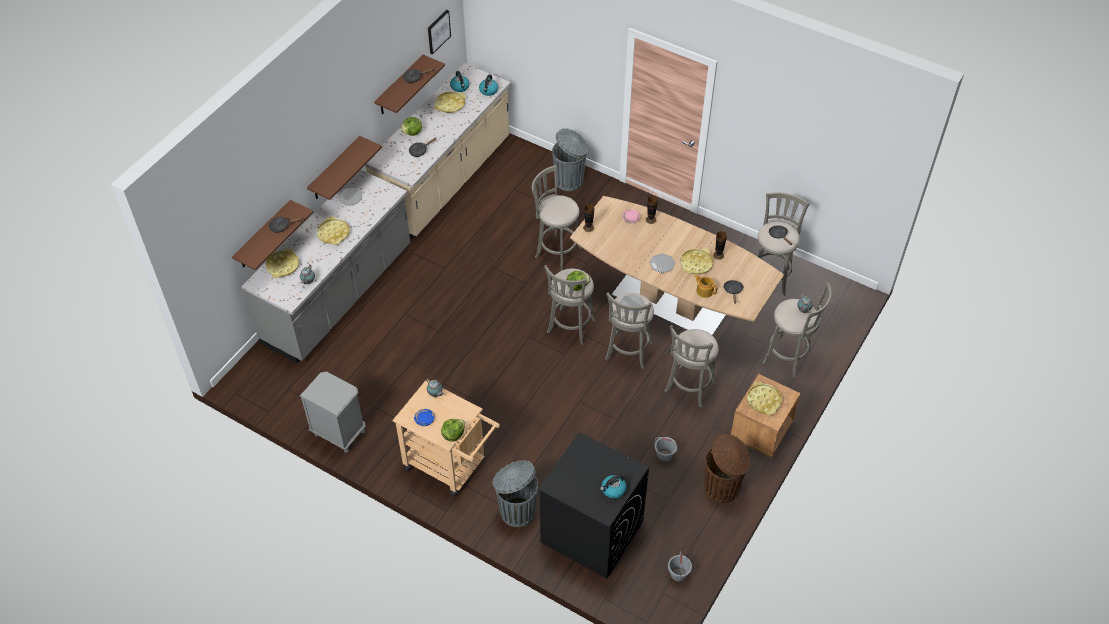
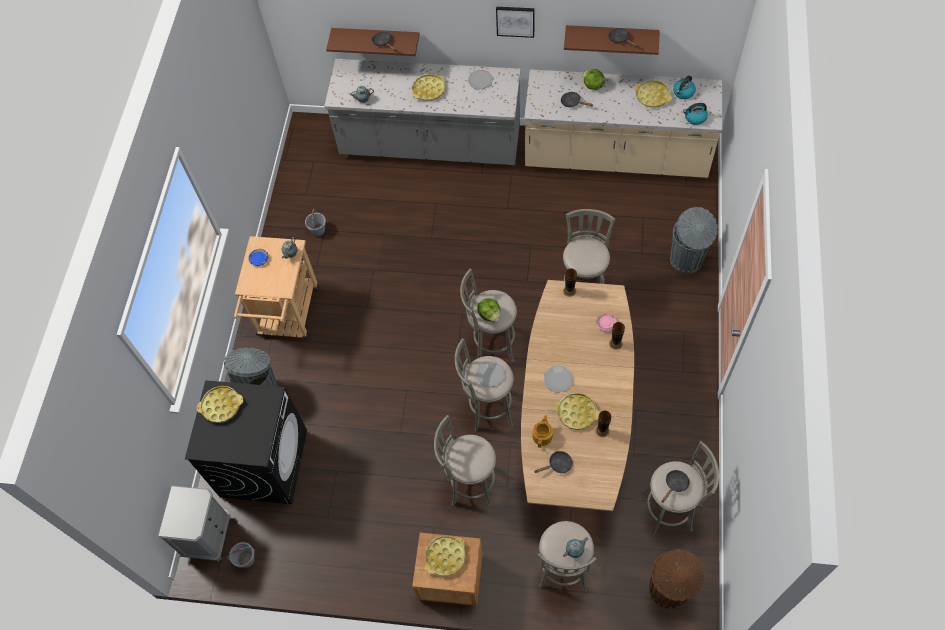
camera: 70 degrees right, 10 degrees up
yellow tray [266,248,299,278] -> yellow tray moved to [197,386,243,423]
grey nightstand [300,371,366,453] -> grey nightstand moved to [159,485,231,561]
brown shelf [307,136,382,200] -> none
picture [428,10,451,55] -> picture moved to [496,7,535,38]
lettuce [441,419,465,442] -> none
kettle [600,474,627,499] -> none
grey bucket [654,437,678,462] -> grey bucket moved to [305,209,326,237]
brown trash can [704,434,750,503] -> brown trash can moved to [649,549,705,609]

